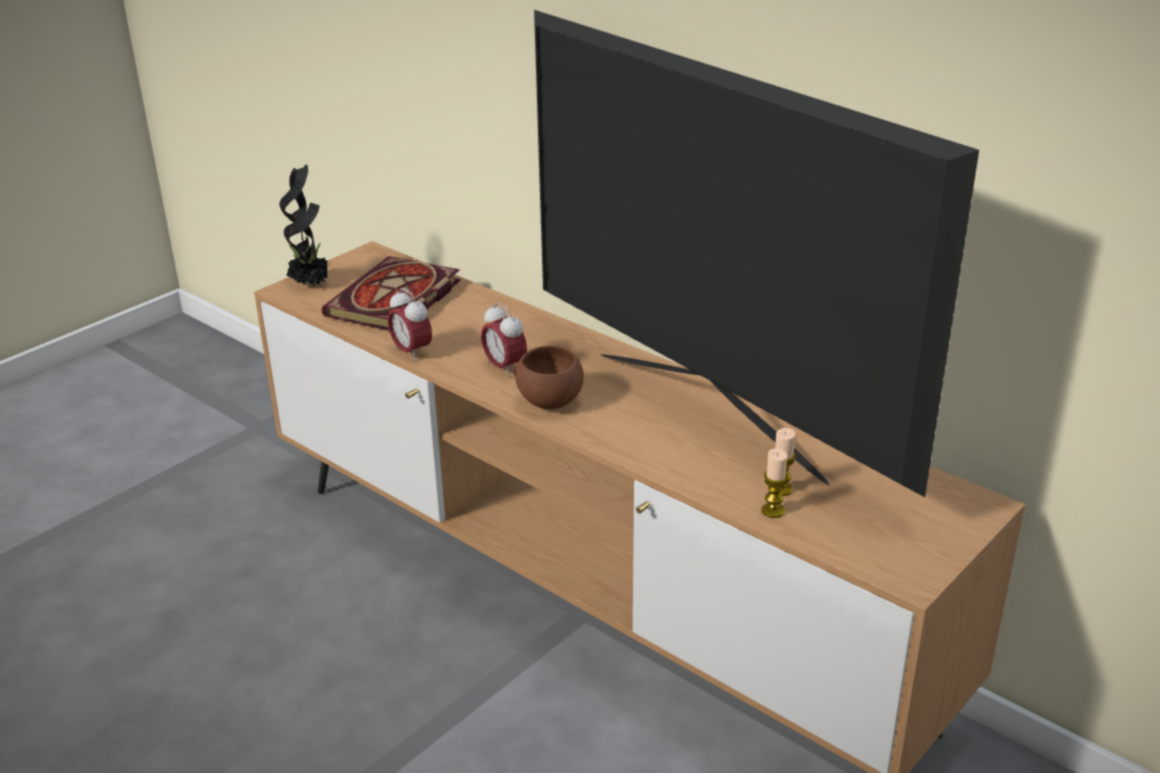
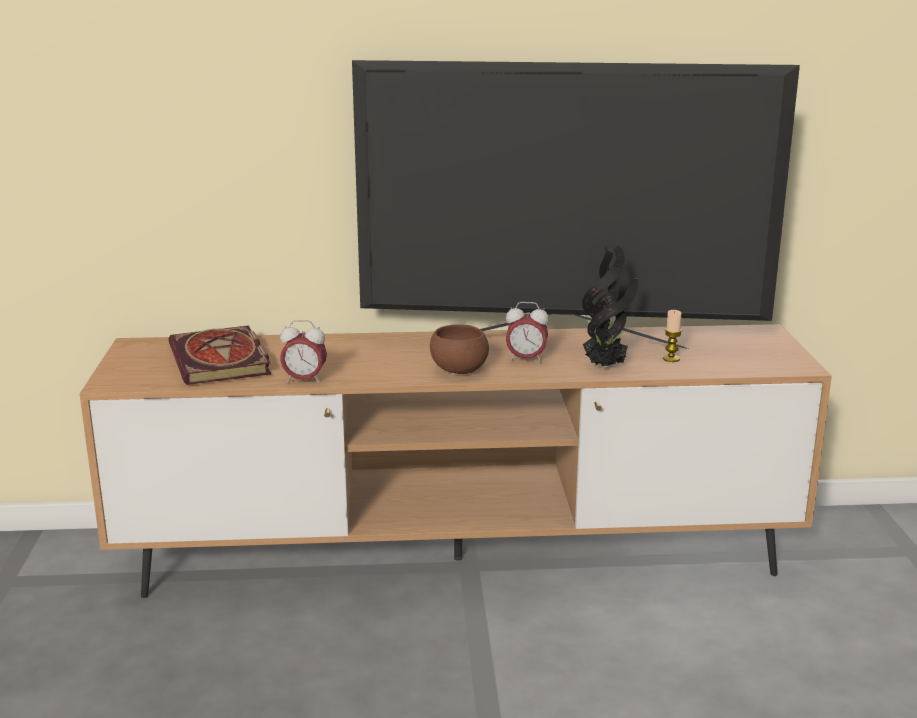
camera: 45 degrees left, 10 degrees down
potted plant [280,165,331,286] -> potted plant moved to [582,245,638,368]
alarm clock [481,302,527,378] -> alarm clock moved to [506,302,549,363]
candle [761,449,788,518] -> none

